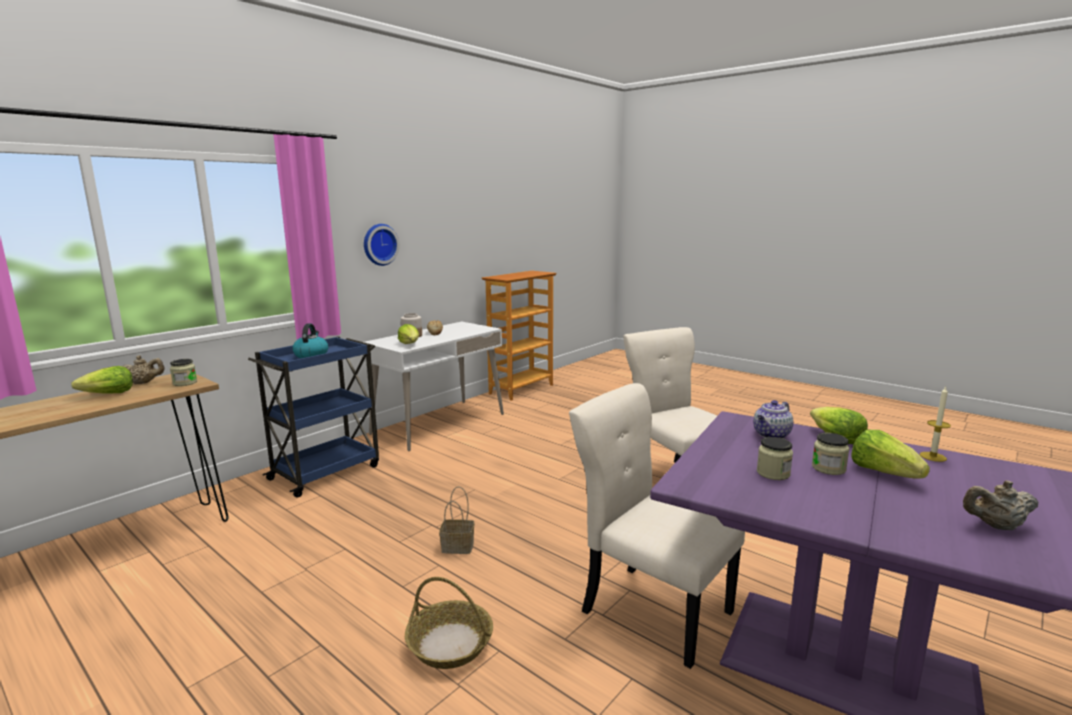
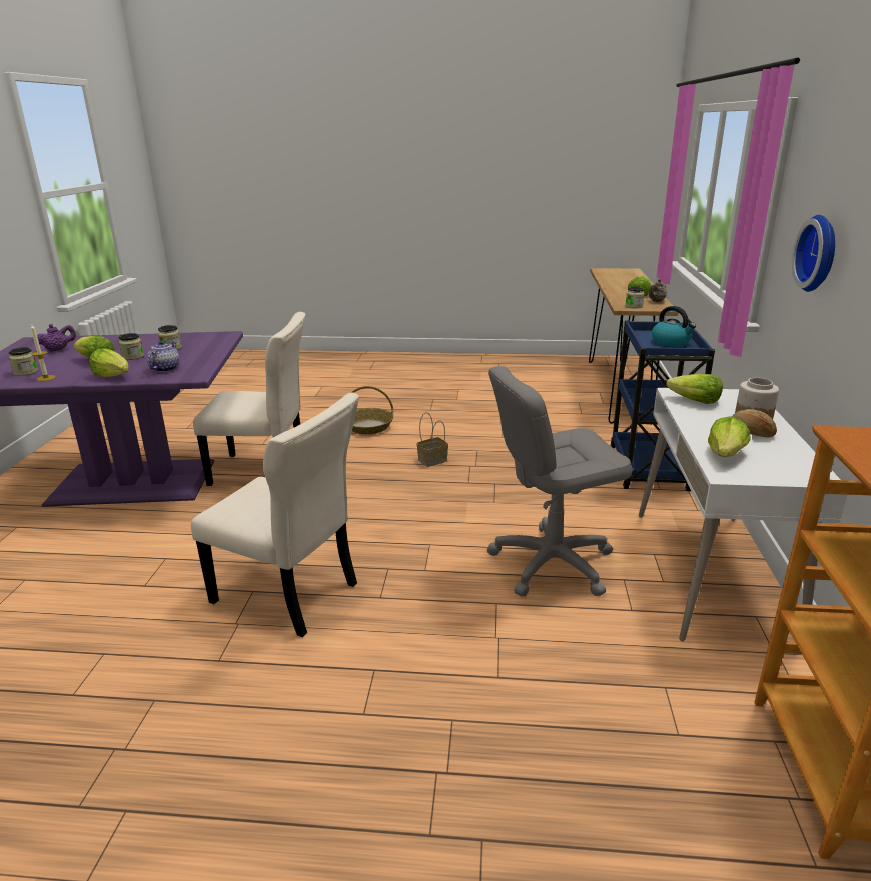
camera: 145 degrees right, 10 degrees up
beige teapot [963,480,1038,530] -> purple teapot [33,324,76,352]
none -> jar [9,347,38,376]
none -> grey office chair [487,366,633,597]
none -> lettuce [708,416,751,457]

